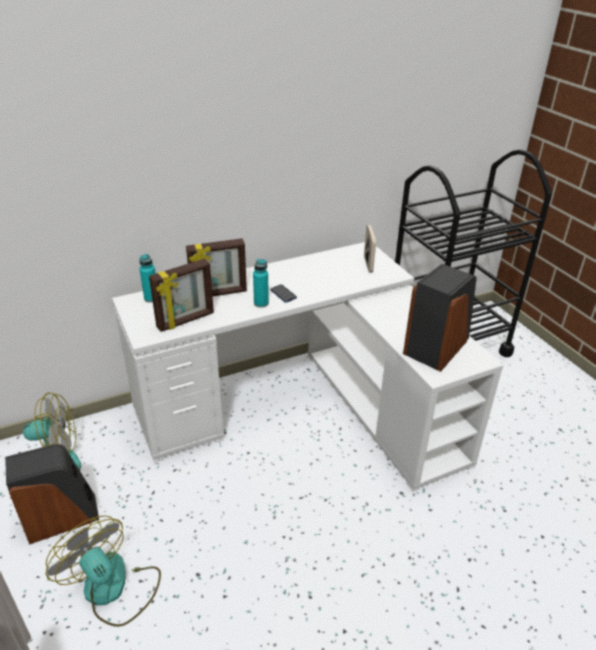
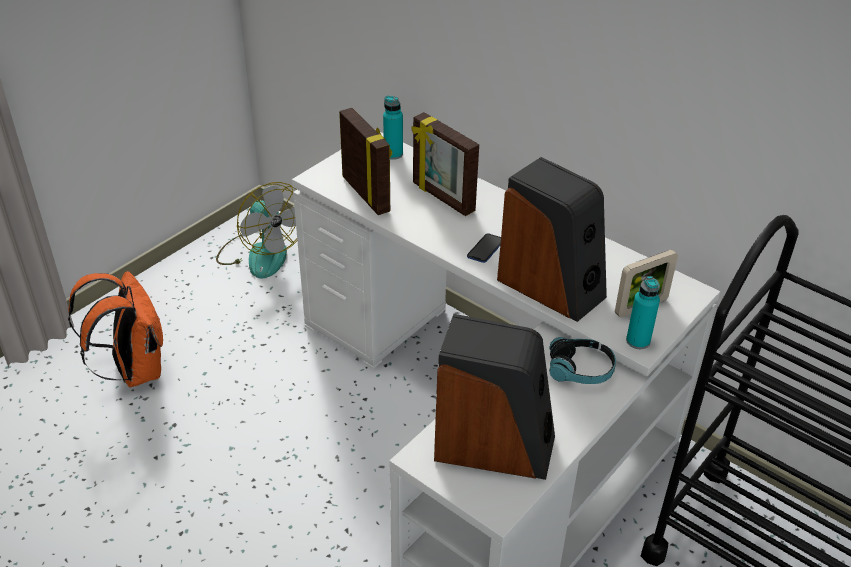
camera: 65 degrees right, 5 degrees up
speaker [5,444,99,545] -> speaker moved to [497,157,607,322]
fan [46,516,161,627] -> orange backpack [68,271,163,388]
picture frame [149,259,214,332] -> picture frame turned 150 degrees counterclockwise [339,108,392,215]
turquoise bottle [253,259,269,308] -> turquoise bottle moved to [626,276,660,349]
none -> headphones [549,337,616,384]

